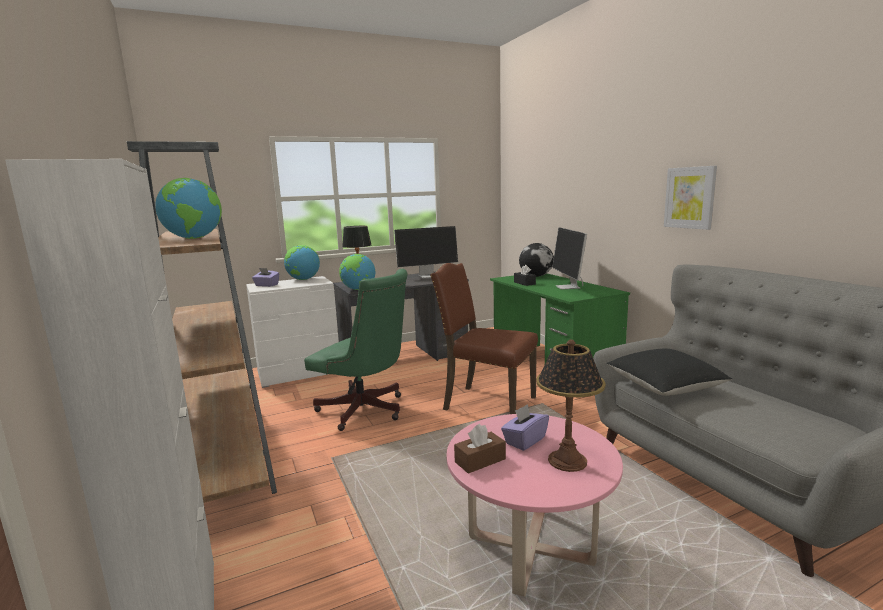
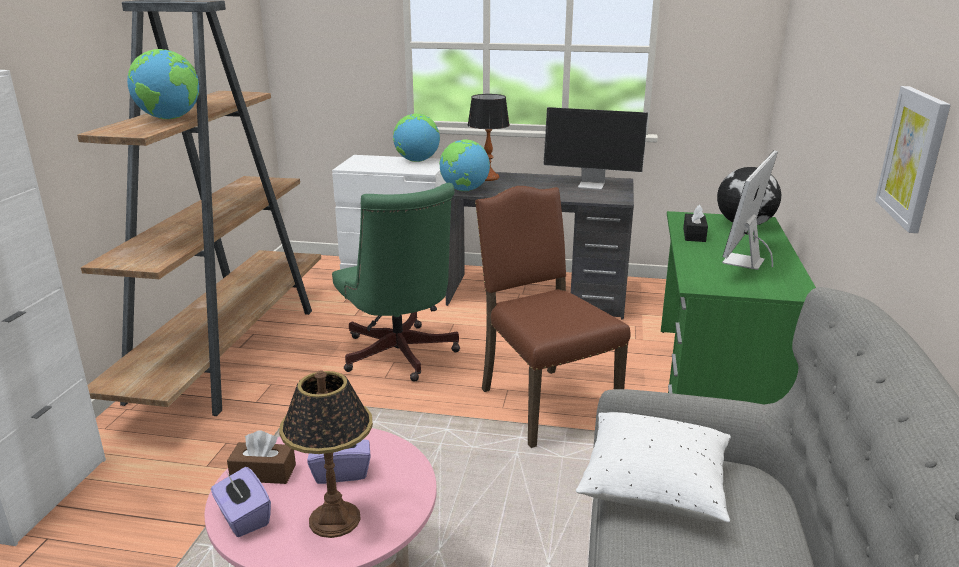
camera: 35 degrees right, 10 degrees up
purple tissue box [252,268,280,287] -> purple tissue box moved to [211,467,271,537]
black pillow [607,349,732,396] -> white pillow [576,412,731,523]

